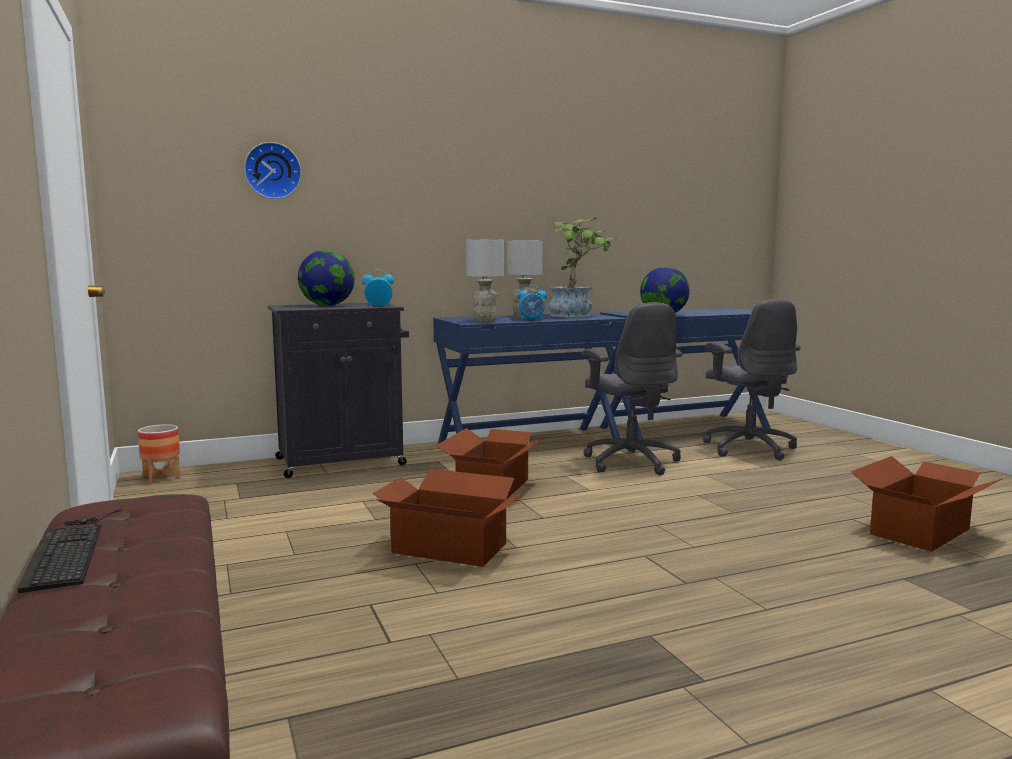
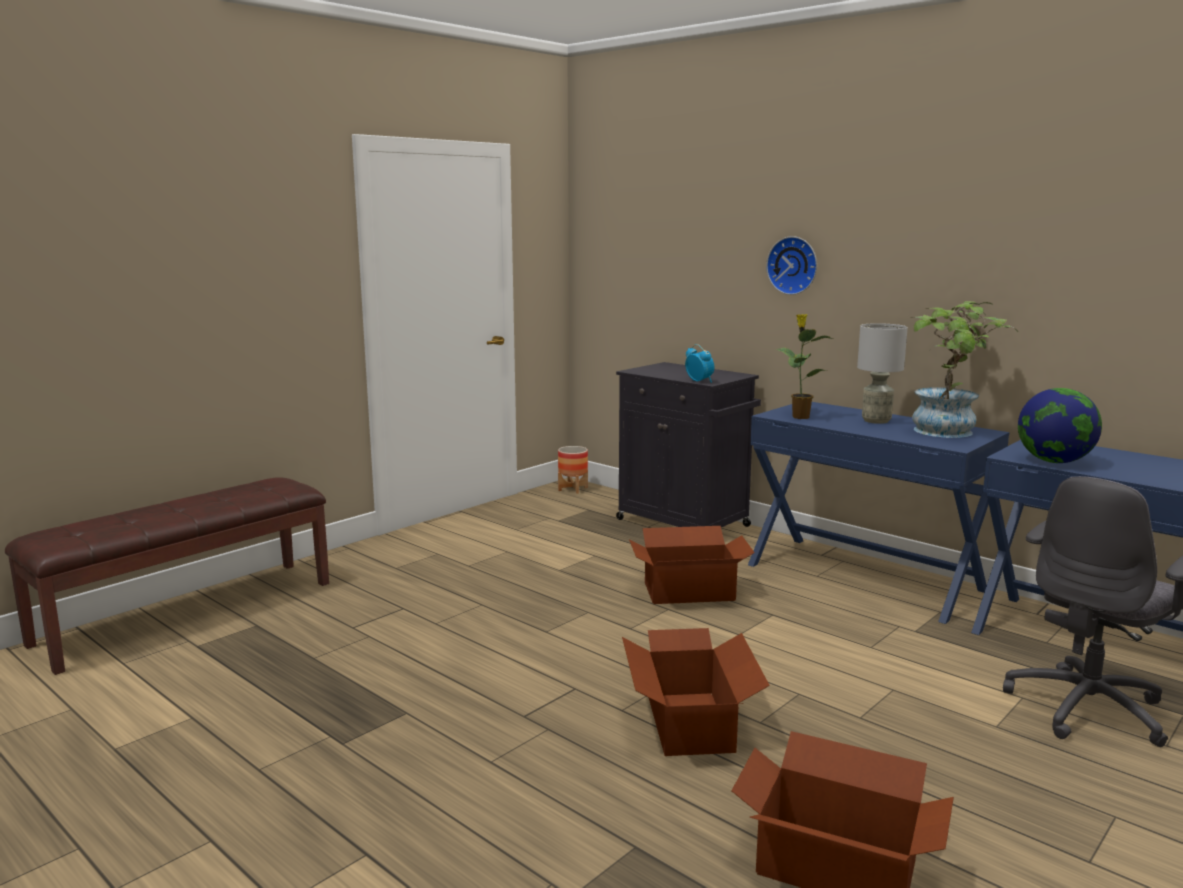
camera: 65 degrees right, 5 degrees up
keyboard [18,509,121,593] -> none
wall clock [244,142,302,199] -> wall clock moved to [766,236,817,295]
globe [298,250,355,306] -> none
cardboard box [372,469,525,567] -> cardboard box moved to [622,628,770,756]
grey table lamp [466,240,504,322] -> potted plant [776,314,833,419]
alarm clock [518,285,547,321] -> none
grey office chair [583,302,682,476] -> none

